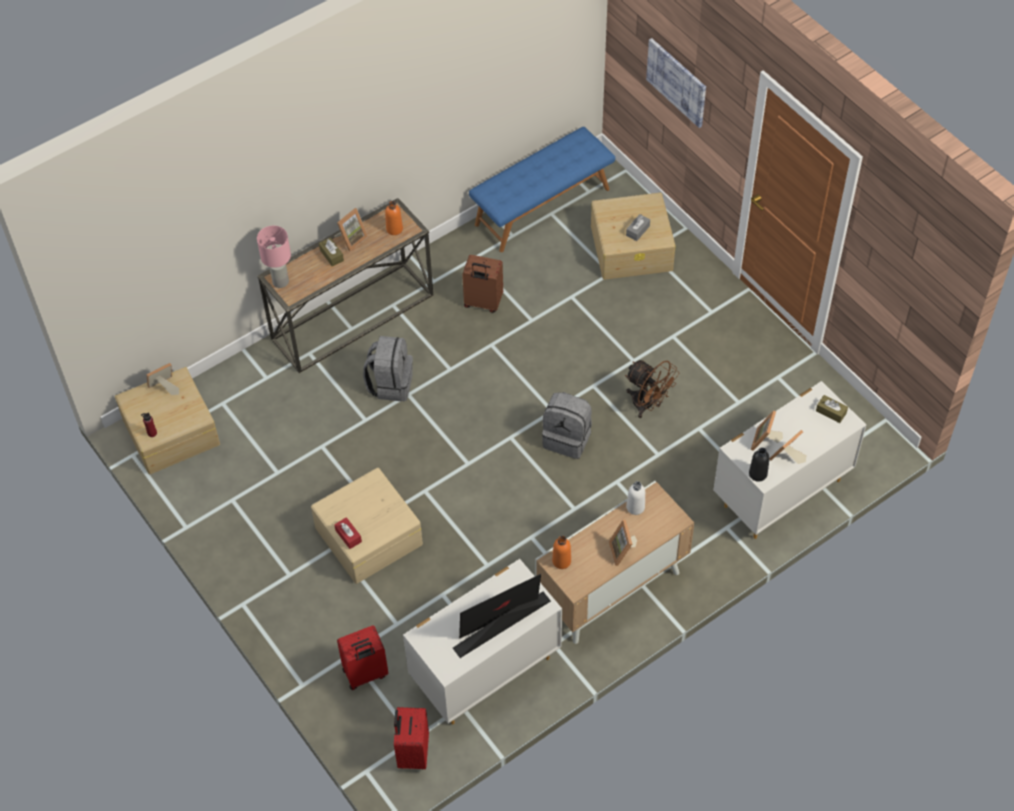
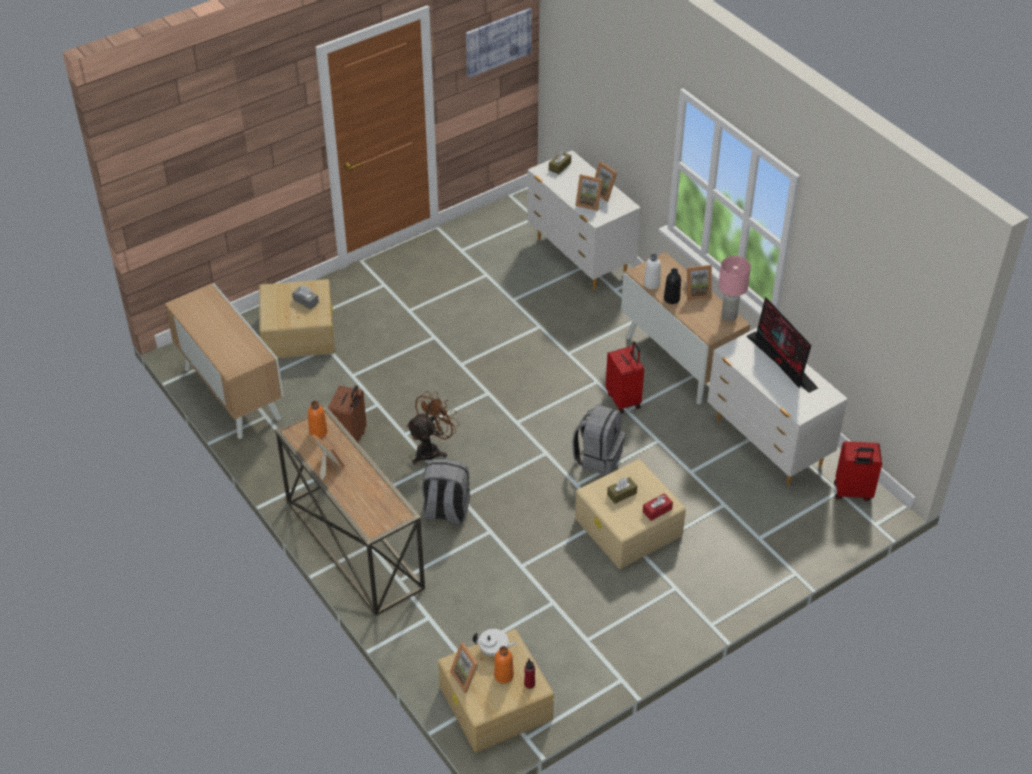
camera: 90 degrees left, 10 degrees down
pink table lamp [257,226,291,288] -> pink table lamp moved to [718,256,751,321]
brown tissue box [319,238,344,266] -> brown tissue box moved to [607,477,637,504]
red suitcase [337,625,388,690] -> red suitcase moved to [606,341,644,414]
blue bench [469,127,615,252] -> cabinet [165,283,284,439]
grey backpack [542,392,592,459] -> grey backpack moved to [572,404,625,475]
orange bottle [552,536,571,569] -> orange bottle moved to [494,646,514,683]
brown fan [625,360,679,418] -> brown fan moved to [406,391,460,465]
picture [646,38,706,128] -> picture moved to [466,8,532,78]
black bottle [749,448,769,482] -> black bottle moved to [664,268,681,304]
none -> white teapot [473,629,517,657]

